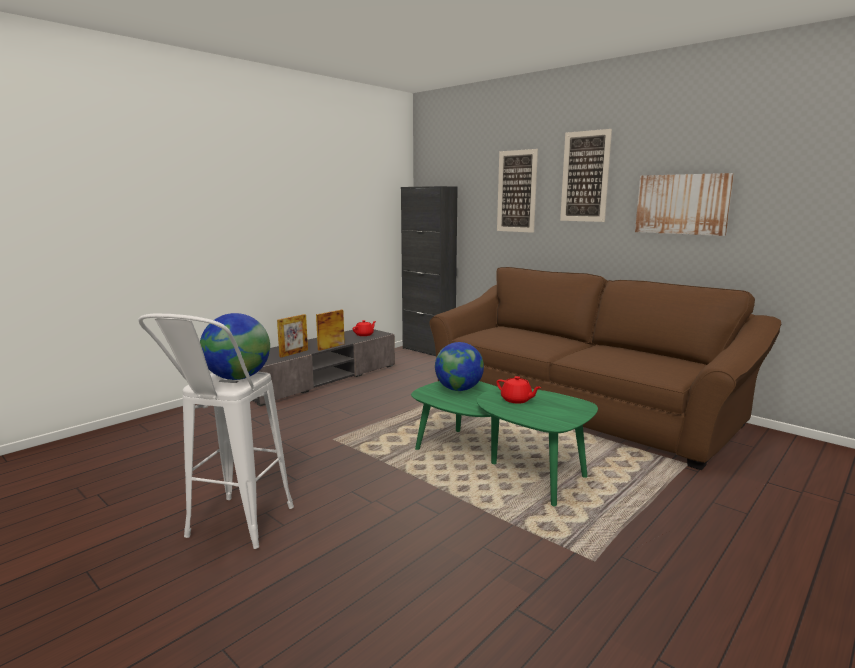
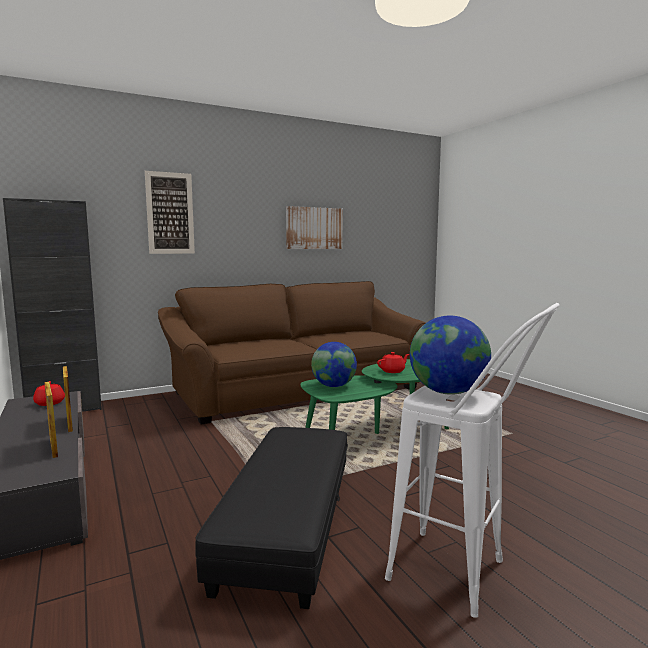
camera: 70 degrees left, 5 degrees down
picture [560,129,612,222] -> none
none -> black ottoman [195,427,348,609]

